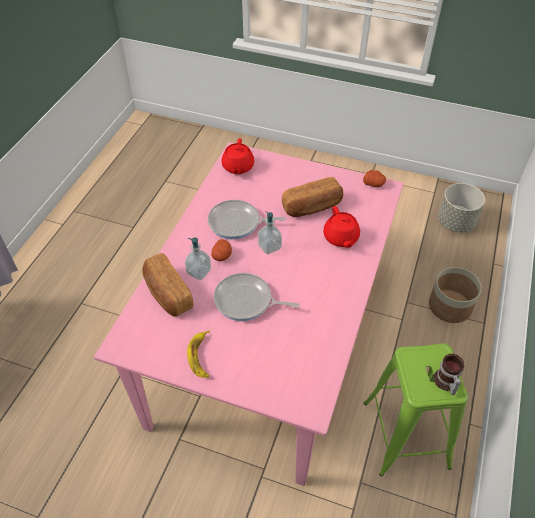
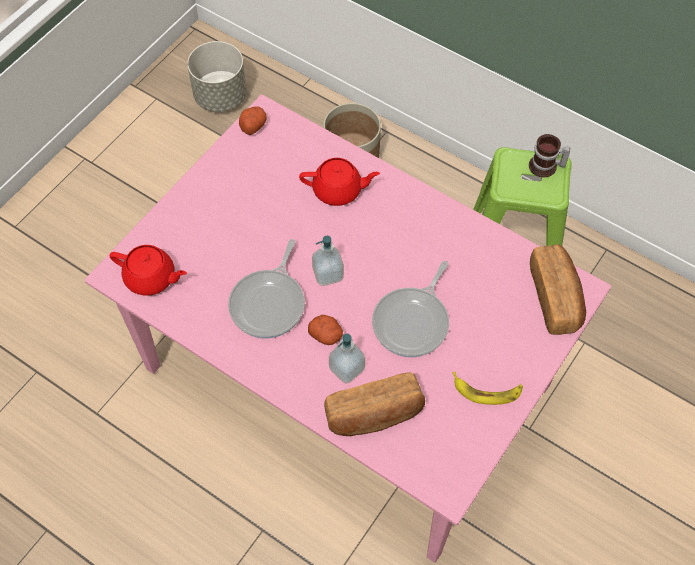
camera: 75 degrees left, 10 degrees up
bread [282,177,343,217] -> bread moved to [530,244,586,335]

